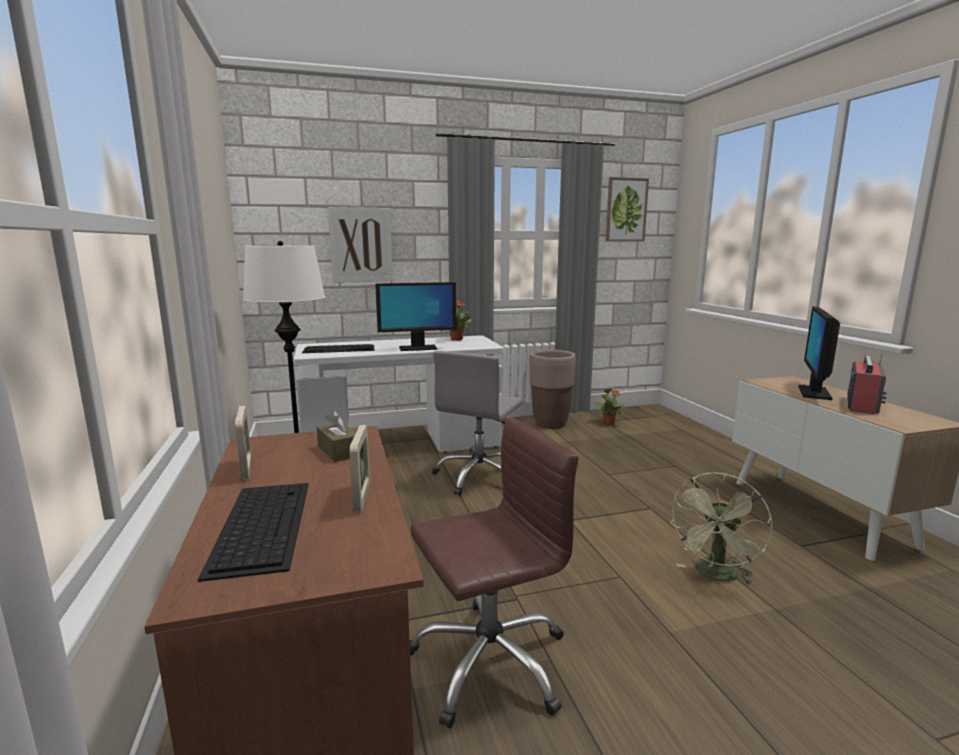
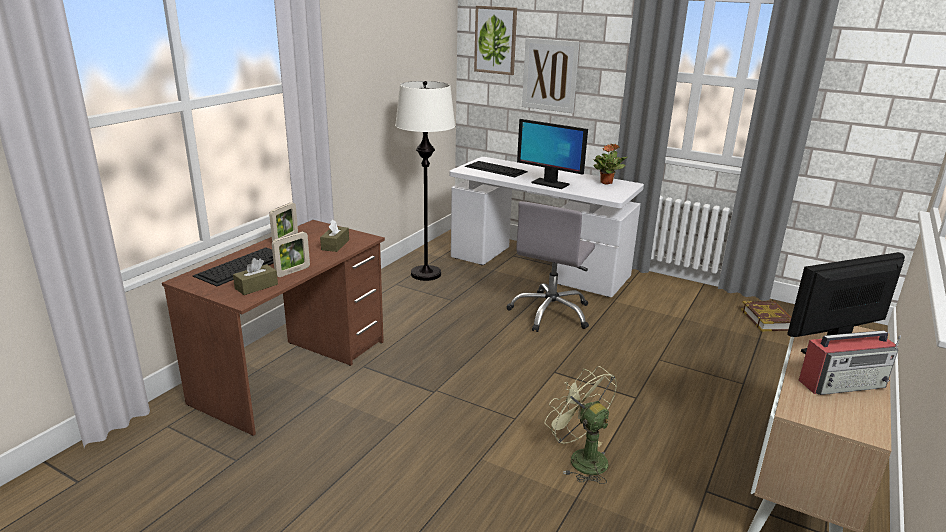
camera: 45 degrees right, 10 degrees up
brown office chair [410,417,579,729] -> none
grey office chair [431,351,523,496] -> grey office chair turned 45 degrees counterclockwise [506,201,595,332]
brown planter [530,350,576,428] -> none
potted plant [594,389,625,424] -> book [741,301,792,331]
picture [605,177,649,241] -> picture moved to [474,6,517,75]
green fan [670,472,773,585] -> green fan turned 60 degrees clockwise [545,366,617,484]
none -> brown tissue box [233,258,278,295]

